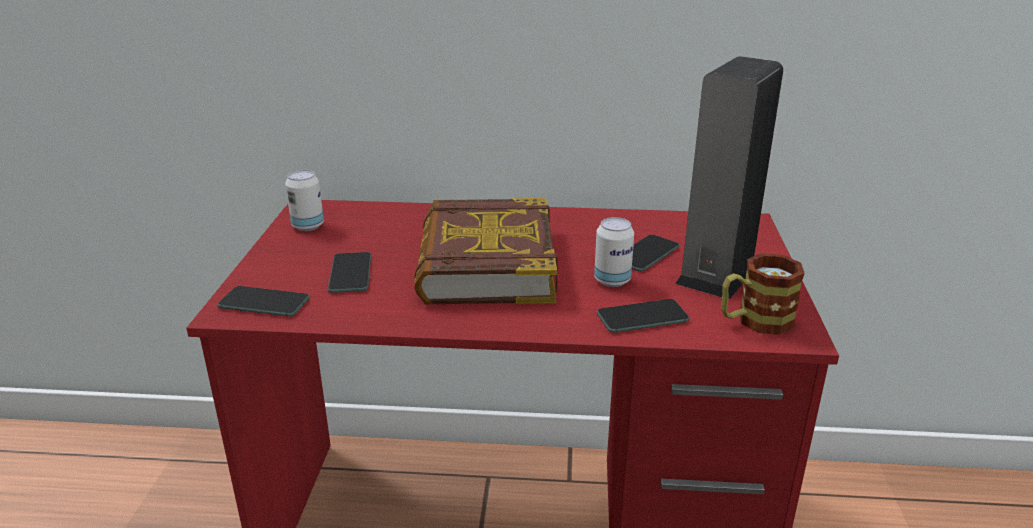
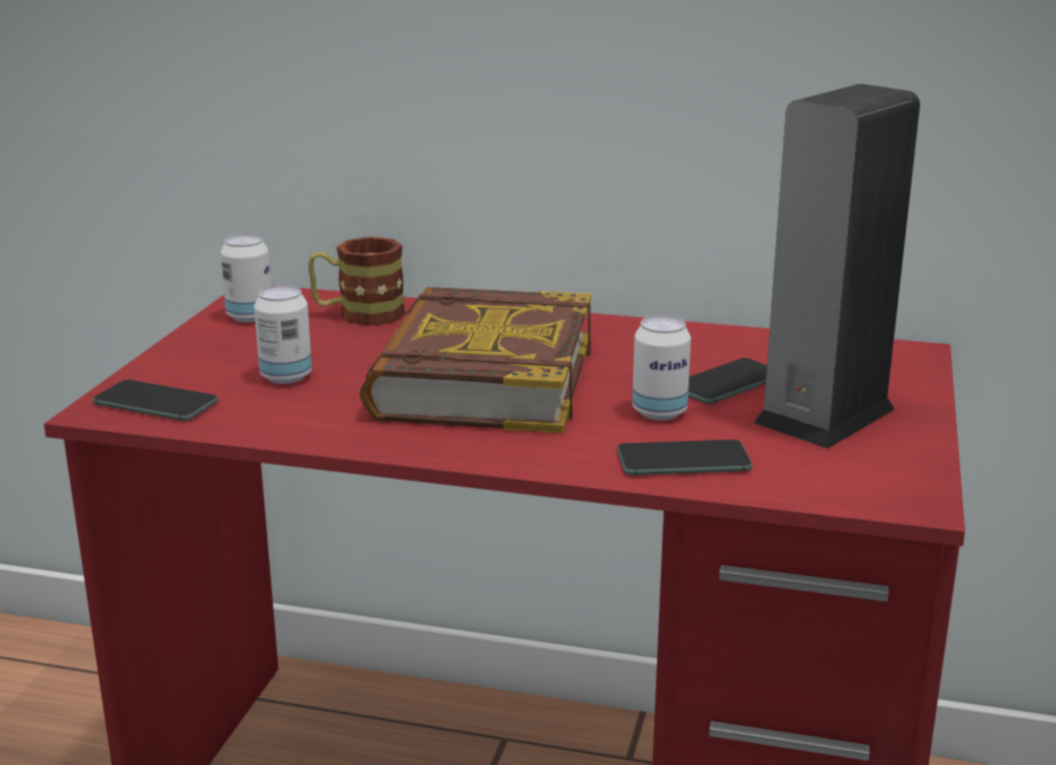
camera: 10 degrees right, 5 degrees down
phone [328,252,371,293] -> can [254,285,312,384]
mug [721,253,805,335] -> mug moved to [308,237,405,326]

